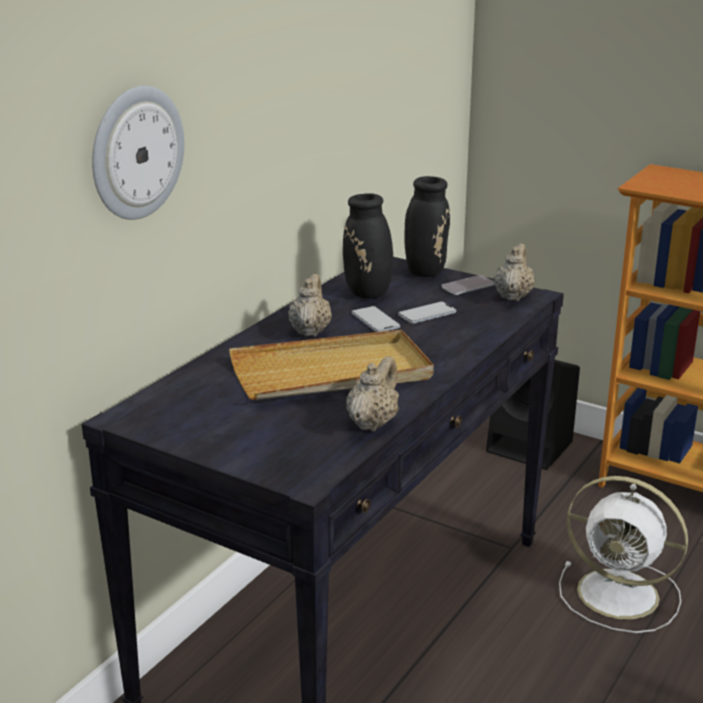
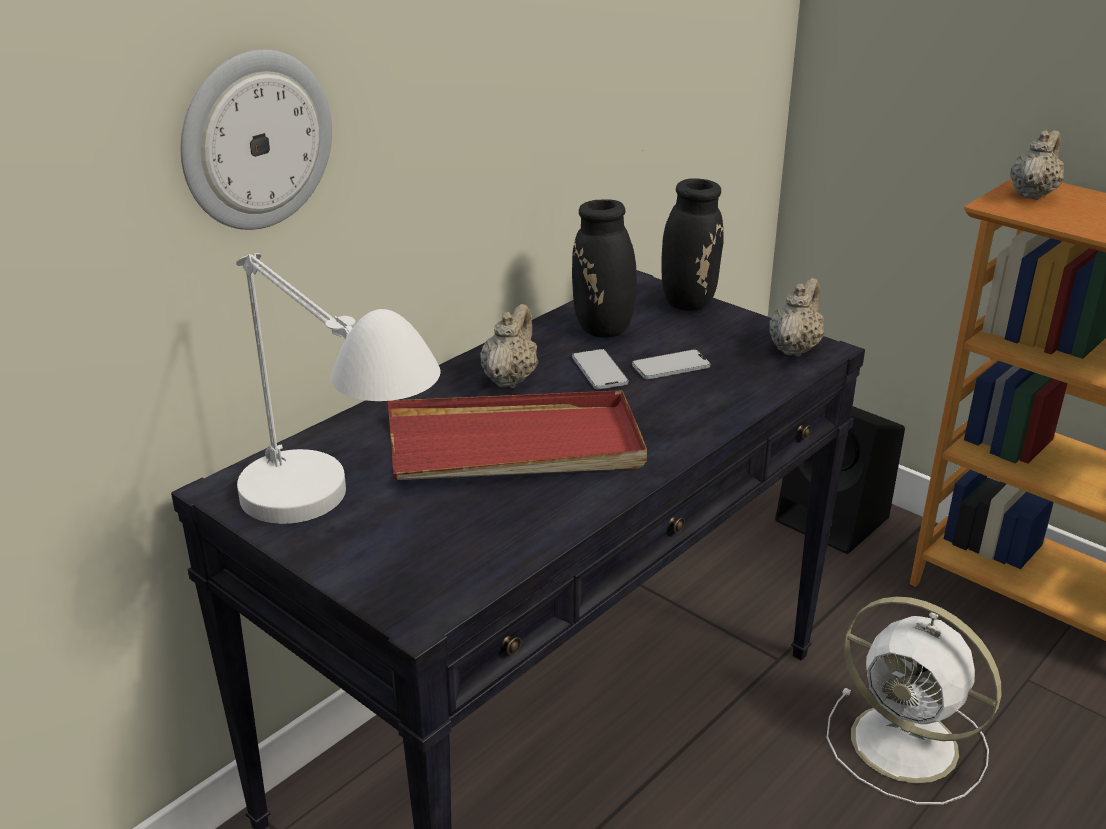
camera: 10 degrees right, 5 degrees up
beige tray [229,330,434,400] -> red tray [388,390,647,480]
beige teapot [346,356,399,431] -> beige teapot moved to [1010,130,1064,200]
phone [441,275,494,295] -> none
none -> white table lamp [236,253,440,524]

